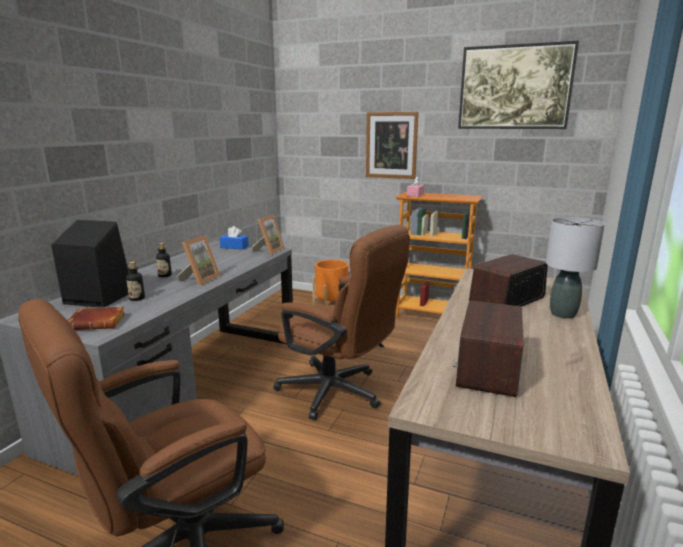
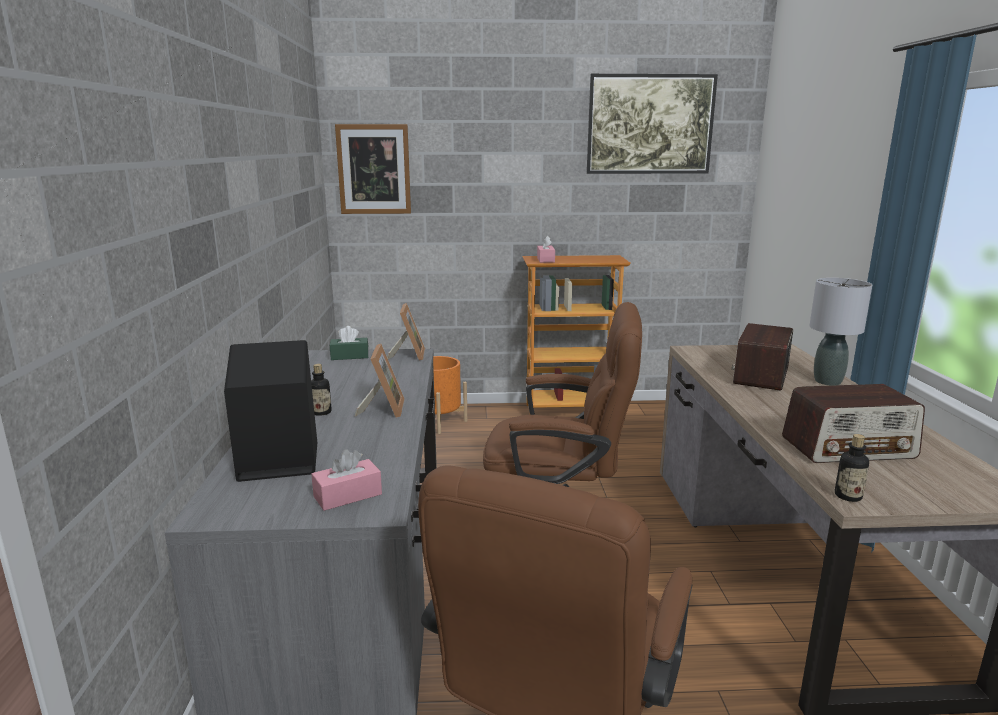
camera: 25 degrees left, 0 degrees up
brown book [67,307,125,330] -> pink tissue box [311,449,382,511]
bottle [126,262,145,301] -> bottle moved to [835,434,869,502]
blue tissue box [220,226,249,250] -> green tissue box [330,326,369,360]
picture [366,112,419,179] -> picture moved to [335,124,411,214]
radio [453,300,524,397] -> radio turned 90 degrees counterclockwise [782,384,925,463]

